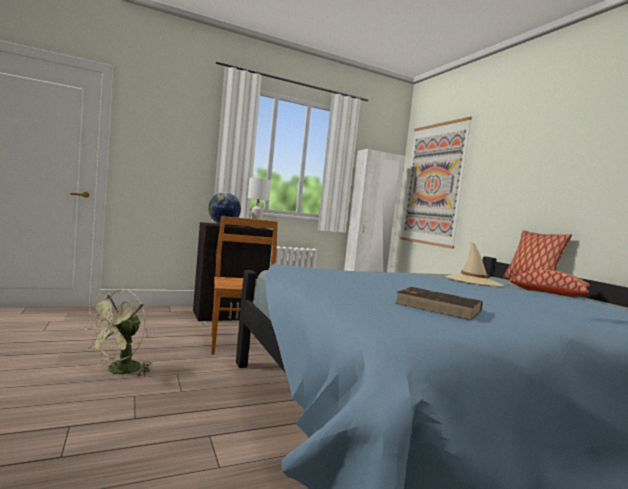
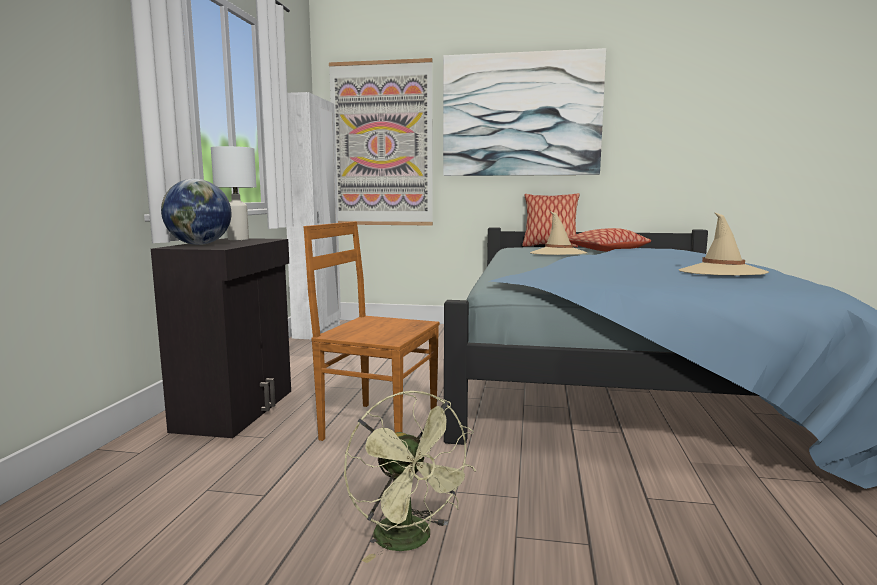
camera: 55 degrees left, 5 degrees up
brown book [396,287,483,320] -> beige hat [679,212,769,276]
none -> picture [443,48,606,176]

